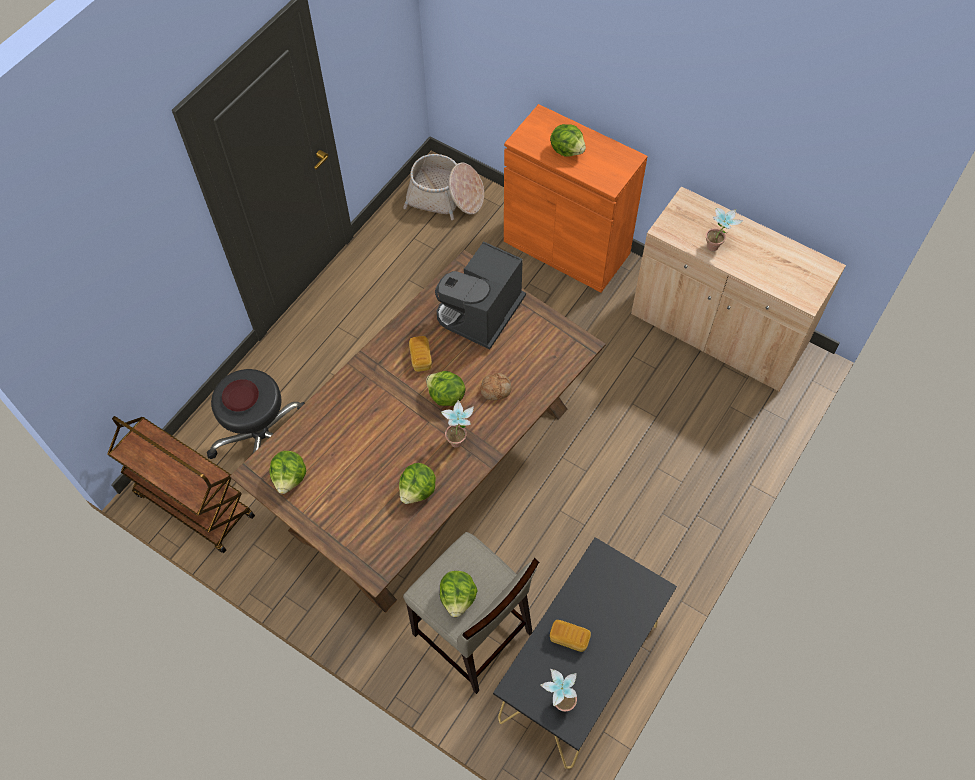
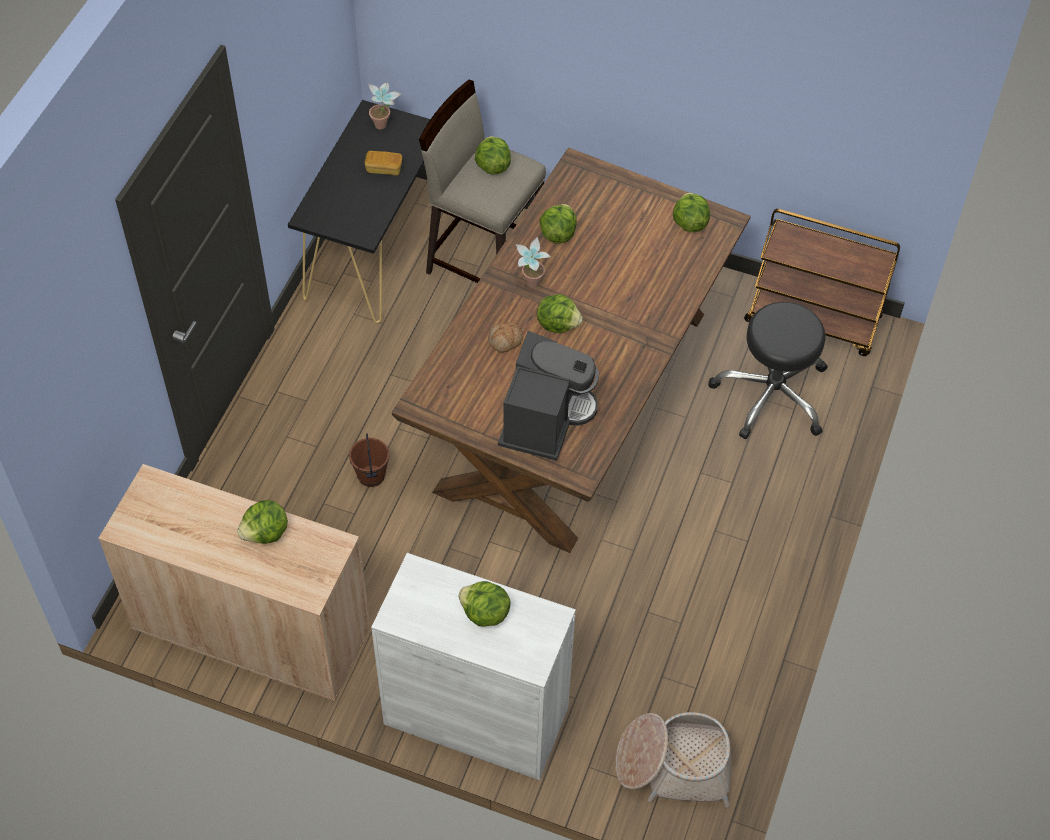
camera: 165 degrees right, 5 degrees down
brown plate [222,379,259,412] -> none
bread [409,336,432,372] -> none
orange cabinet [504,104,648,292] -> white cabinet [371,553,576,780]
potted plant [706,208,743,251] -> lettuce [237,500,288,544]
none -> brown bucket [349,433,389,487]

